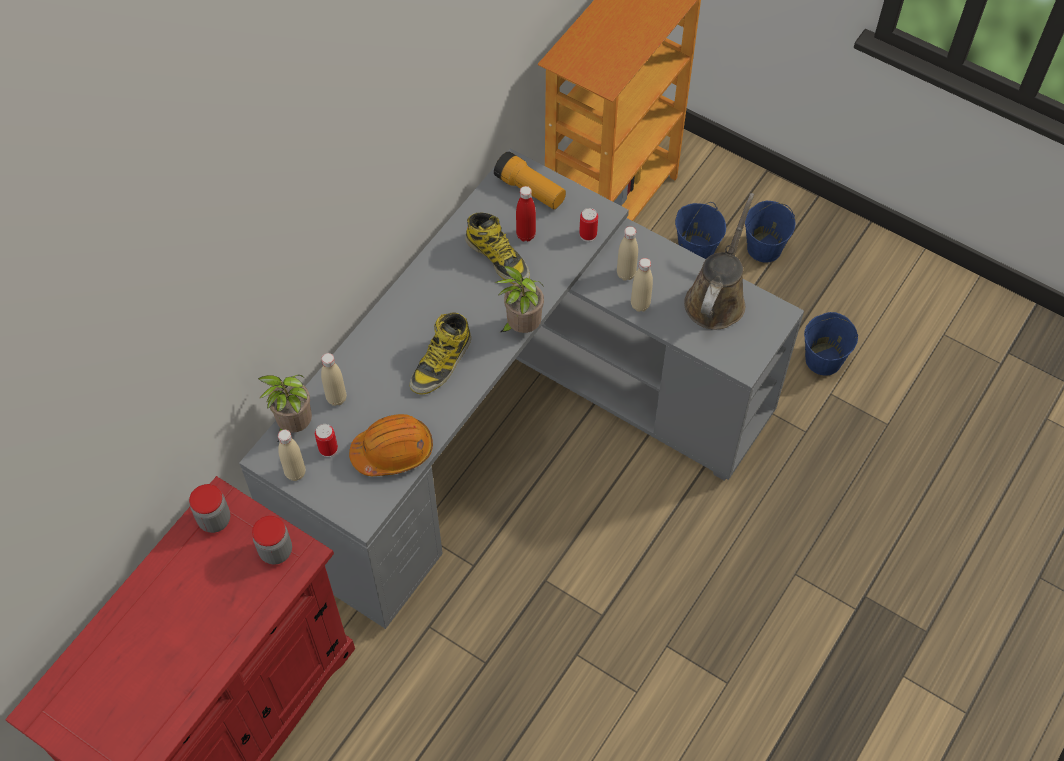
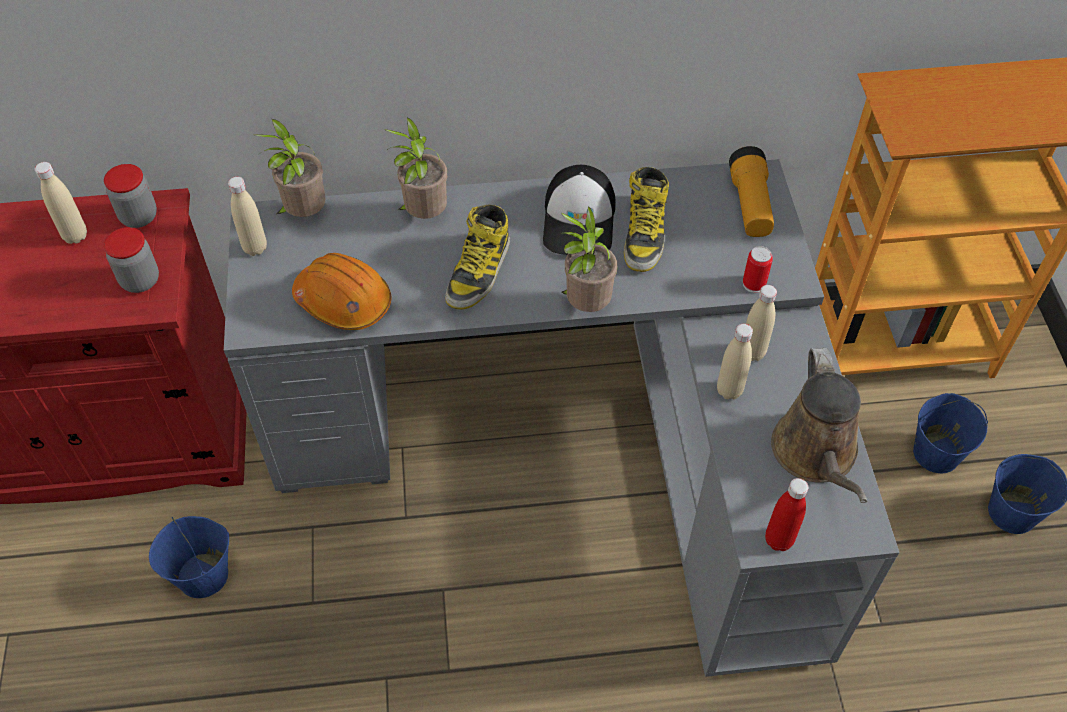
camera: 50 degrees right, 5 degrees down
can [315,424,338,457] -> none
beige bottle [321,353,346,406] -> beige bottle moved to [34,162,87,244]
boot [410,312,471,394] -> boot turned 60 degrees counterclockwise [445,205,510,310]
red bottle [516,186,536,241] -> red bottle moved to [765,478,809,551]
brown watering can [684,193,755,330] -> brown watering can turned 105 degrees clockwise [771,348,867,503]
blue bucket [804,312,858,376] -> blue bucket moved to [149,516,229,598]
none -> potted plant [384,118,447,219]
none -> cap [543,165,616,255]

